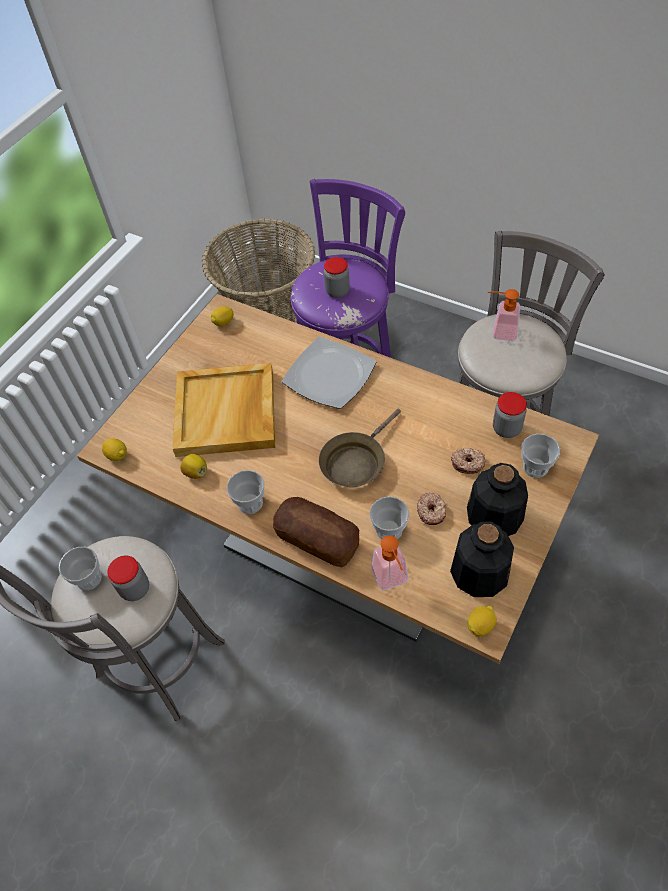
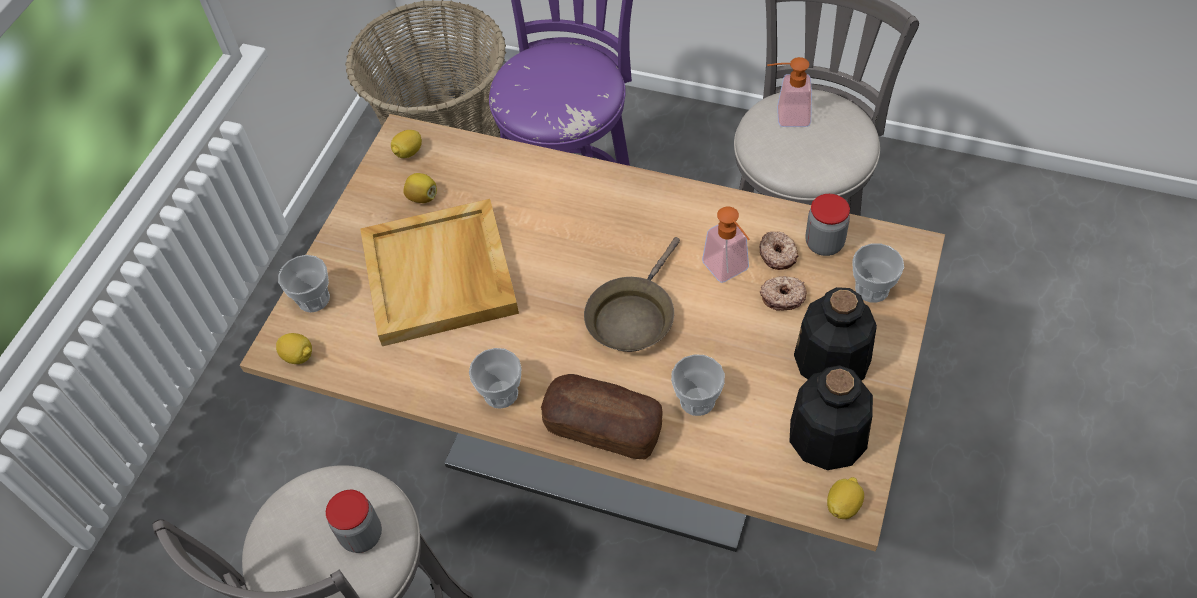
camera: 10 degrees left, 0 degrees up
cup [59,547,102,590] -> cup moved to [278,255,330,312]
lemon [180,454,207,479] -> lemon moved to [403,173,437,203]
plate [282,336,376,409] -> none
jar [324,257,350,298] -> none
soap dispenser [371,536,408,590] -> soap dispenser moved to [702,207,750,283]
donut [417,493,446,525] -> donut moved to [760,231,798,270]

